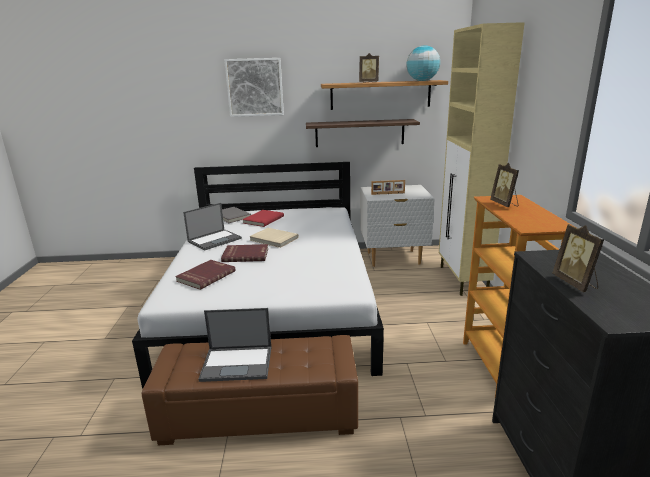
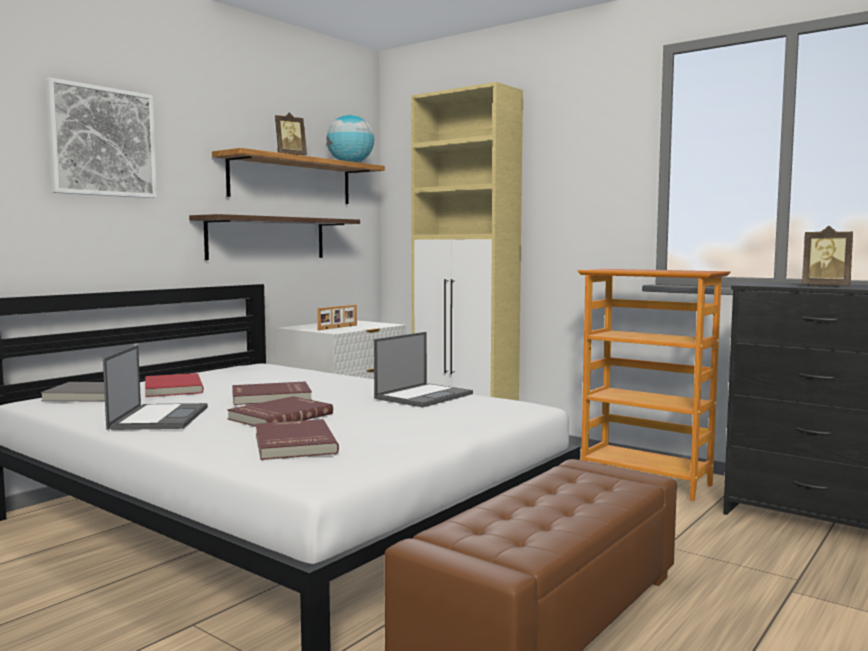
camera: 50 degrees left, 15 degrees down
laptop [198,308,272,382] -> laptop moved to [374,332,473,407]
beige book [250,228,299,248] -> red book [232,381,312,405]
picture frame [490,163,519,207] -> none

